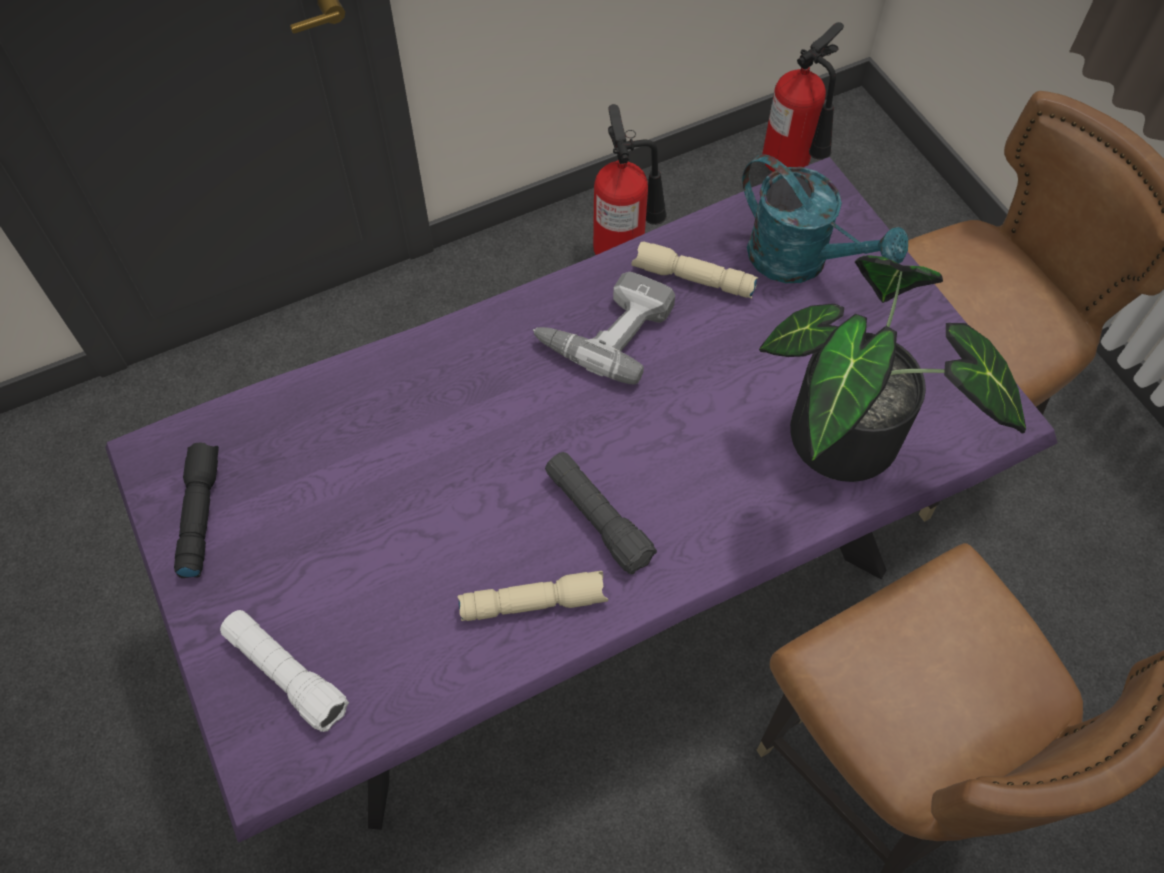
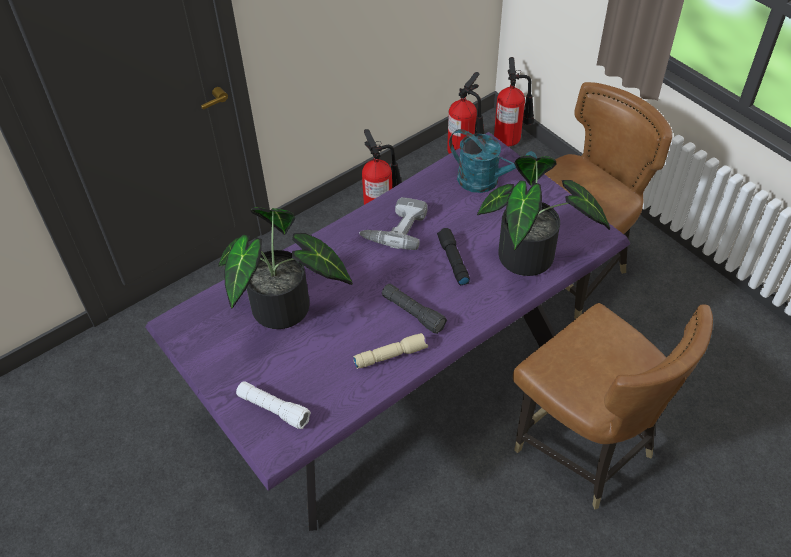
camera: 10 degrees left, 10 degrees down
black flashlight [174,443,219,578] -> black flashlight moved to [437,228,470,285]
beige flashlight [632,241,758,298] -> none
none -> potted plant [218,207,353,329]
none -> fire extinguisher [494,57,534,147]

